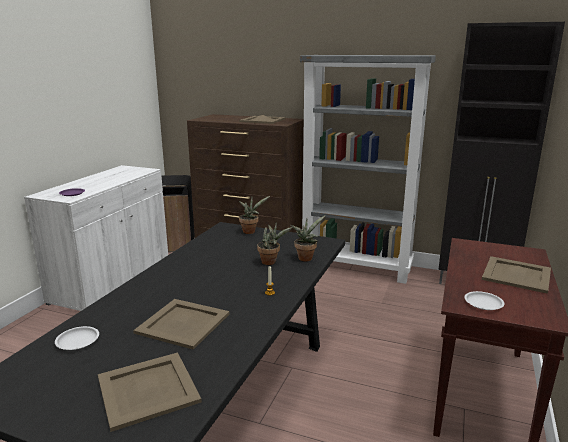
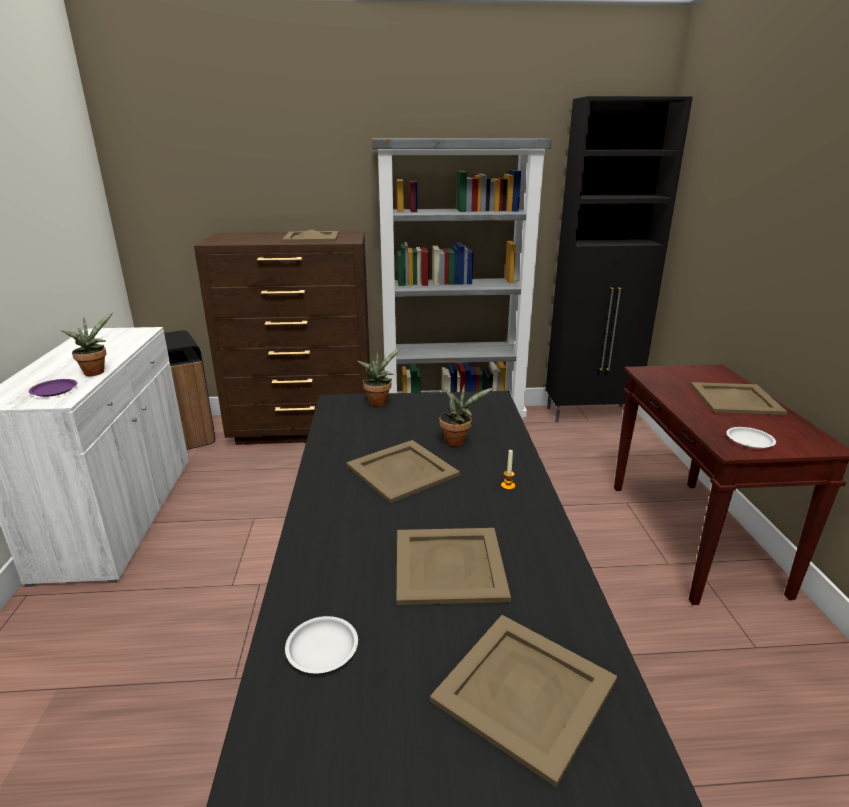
camera: 25 degrees left, 5 degrees up
potted plant [290,215,326,262] -> potted plant moved to [61,312,113,376]
none -> beige tray [346,440,460,503]

